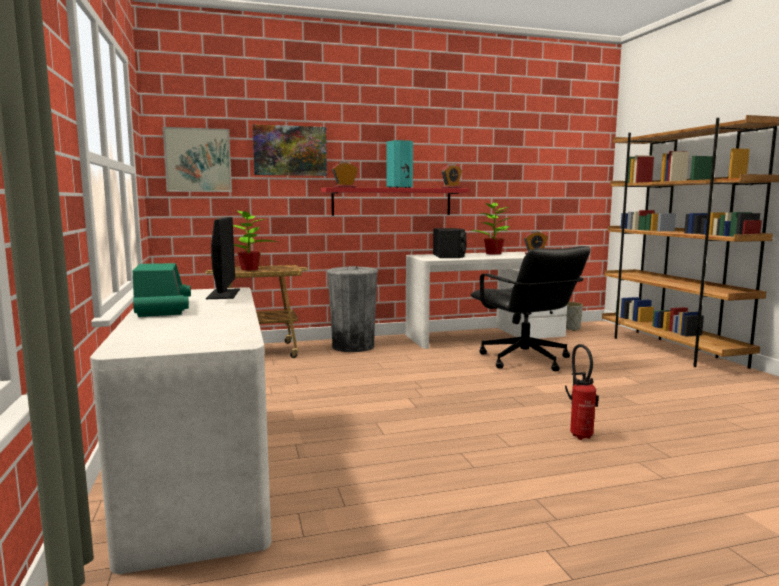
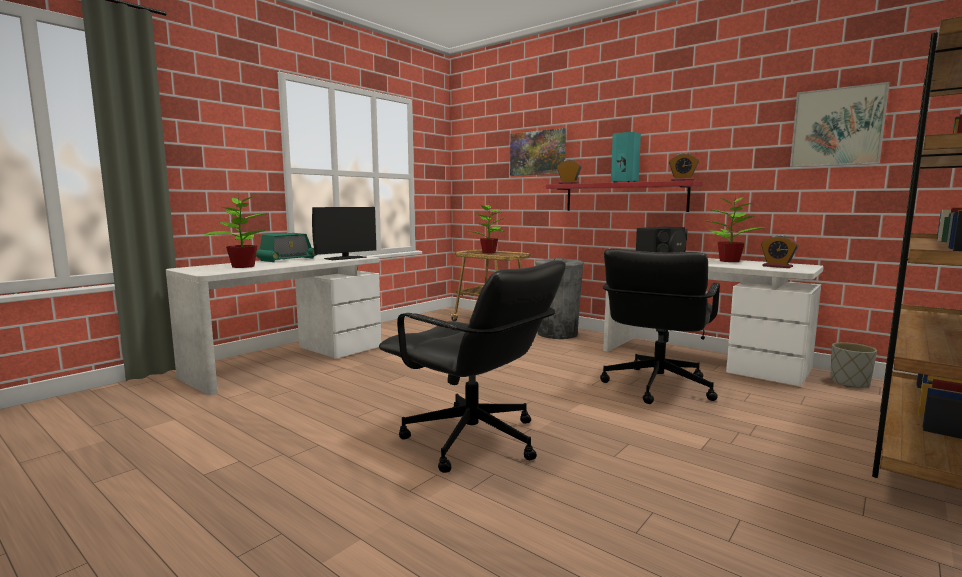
camera: 55 degrees right, 0 degrees up
picture [163,127,232,192] -> picture moved to [790,82,890,167]
fire extinguisher [565,344,599,440] -> black office chair [379,260,566,473]
none -> potted plant [204,192,267,268]

